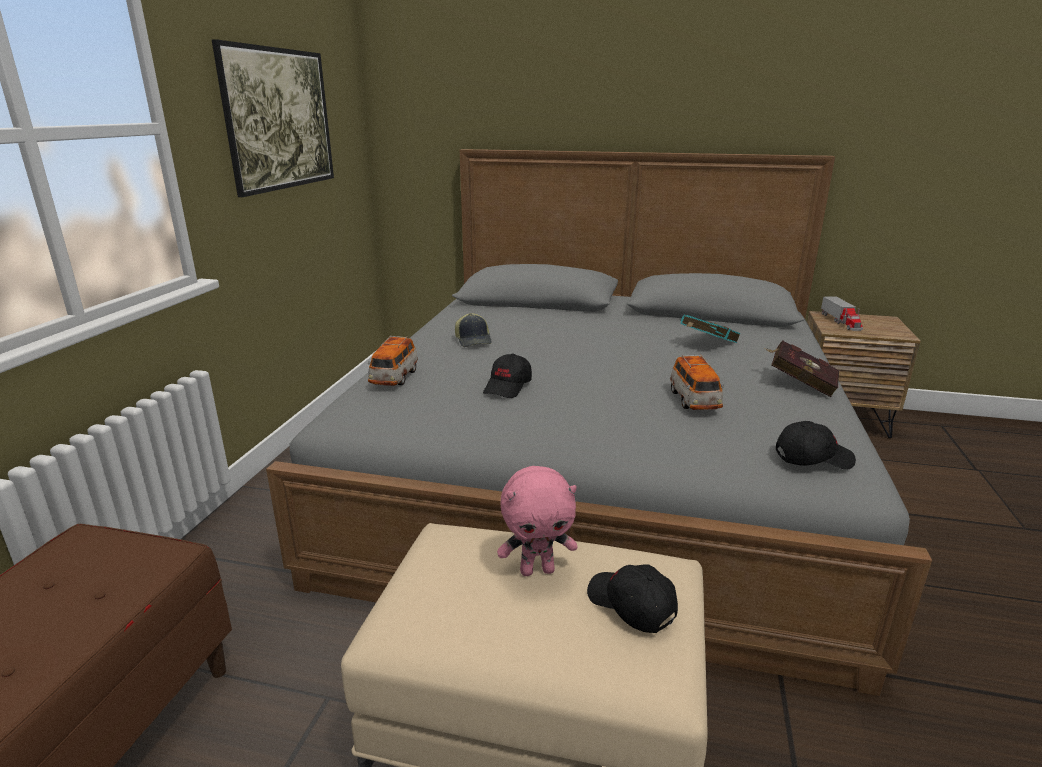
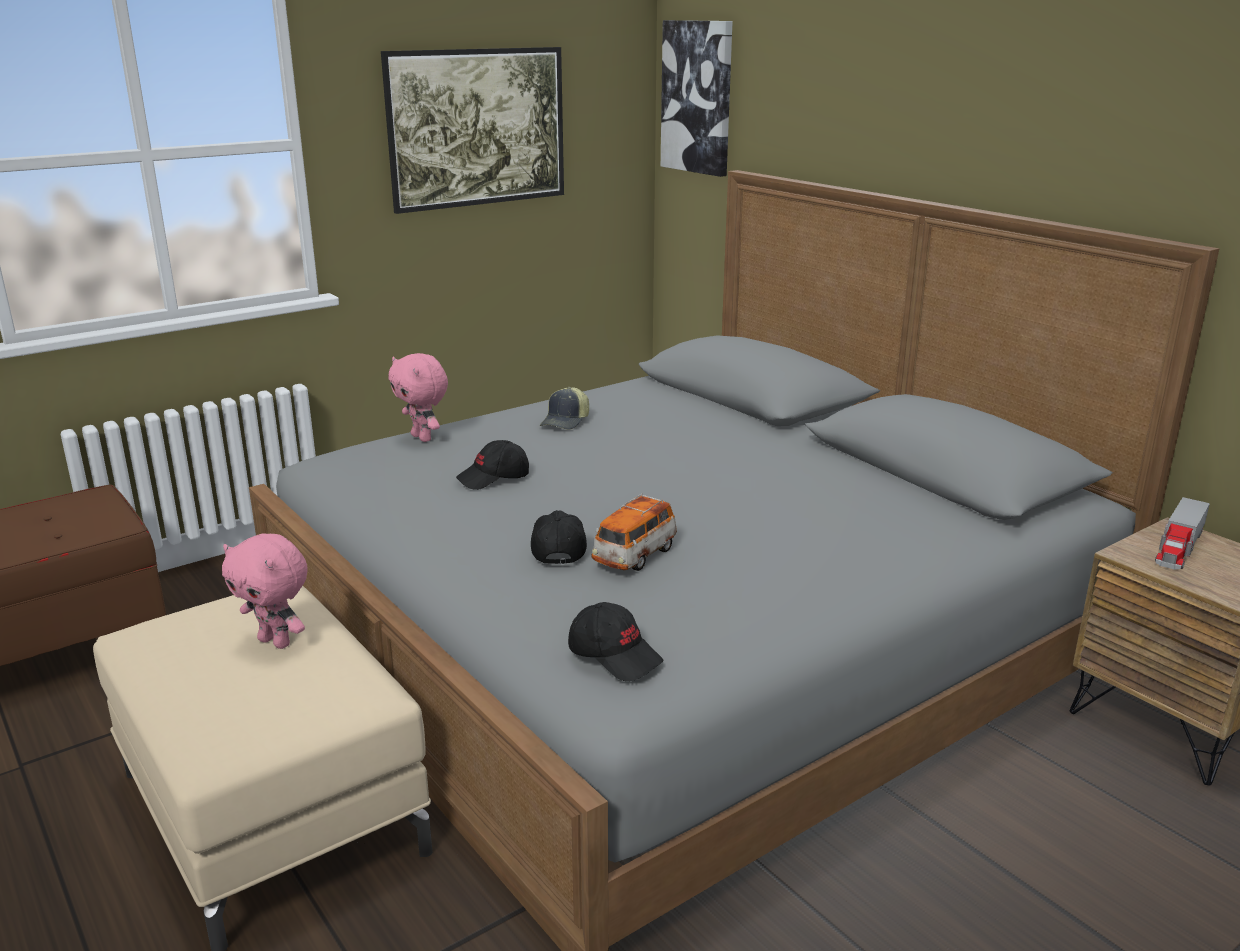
camera: 40 degrees right, 0 degrees up
toy car [368,336,418,386] -> pink plush toy [388,353,448,442]
black cap [587,565,678,633] -> black cap moved to [531,510,587,565]
turquoise book [681,315,740,343] -> none
red book [765,340,839,397] -> none
none -> picture [661,20,733,177]

